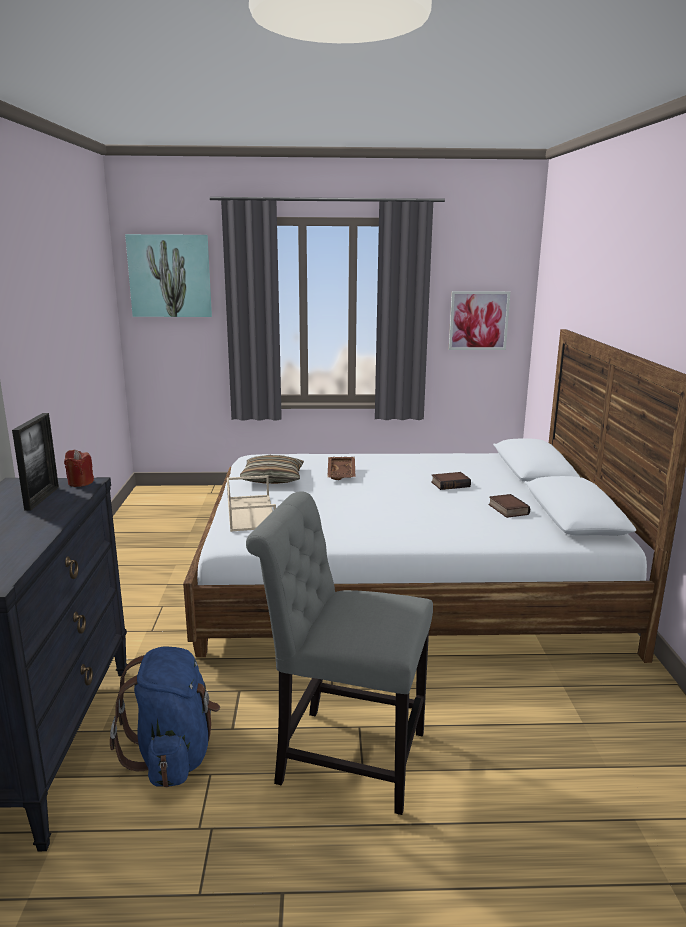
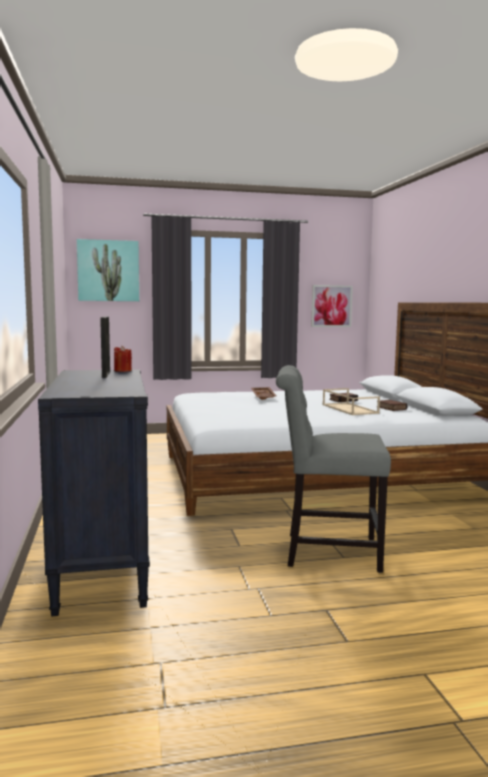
camera: 10 degrees left, 10 degrees down
blue backpack [110,647,220,788] -> none
beige tray [227,475,276,532] -> beige tray moved to [323,388,380,415]
pillow [240,455,304,484] -> none

